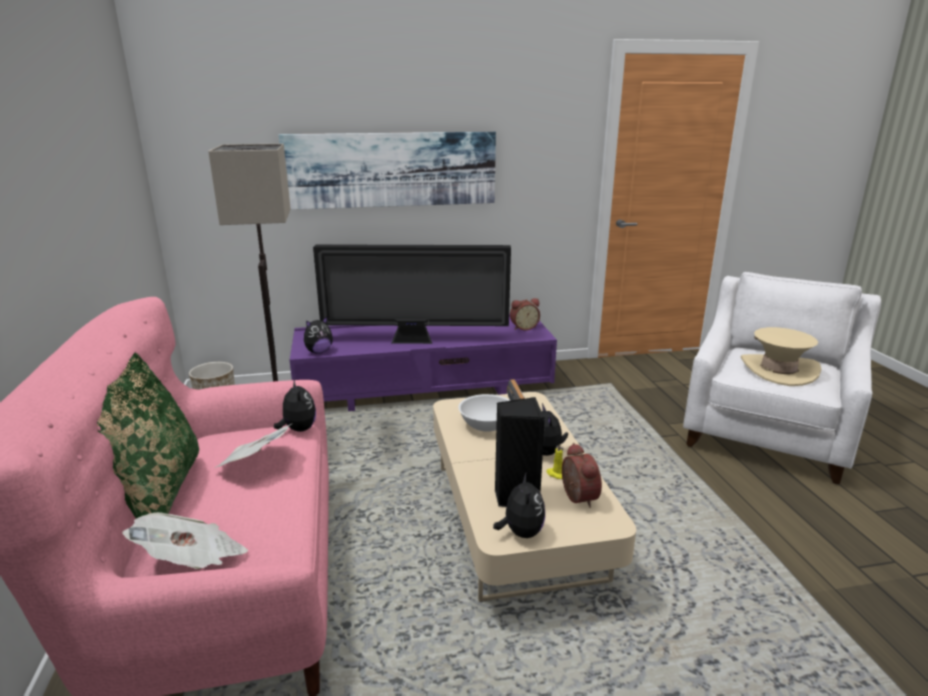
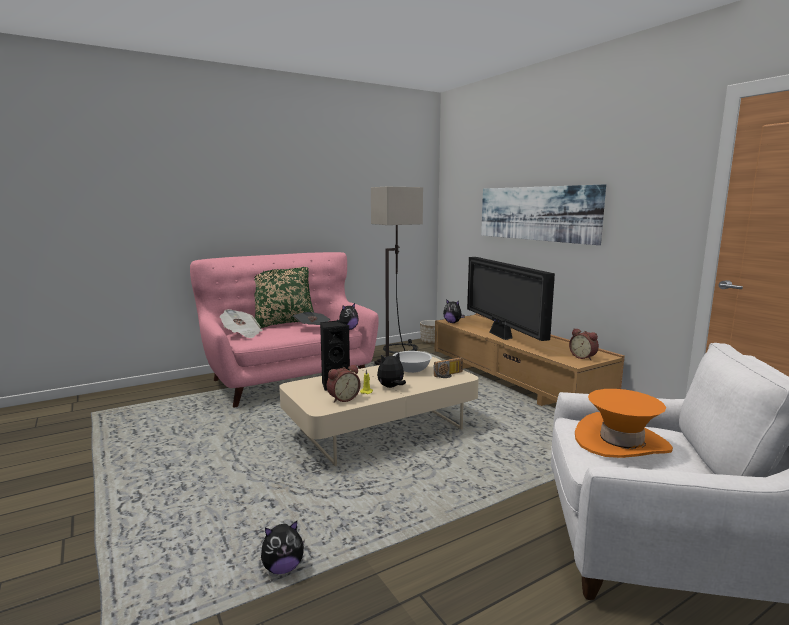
camera: 70 degrees right, 10 degrees down
purple tv stand [290,314,557,411] -> brown tv stand [435,313,625,406]
plush toy [493,473,545,538] -> plush toy moved to [261,521,305,574]
beige hat [741,327,821,386] -> orange hat [575,389,673,458]

